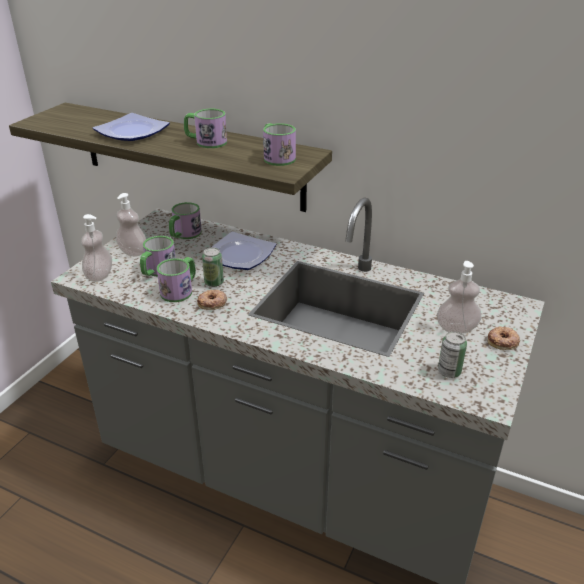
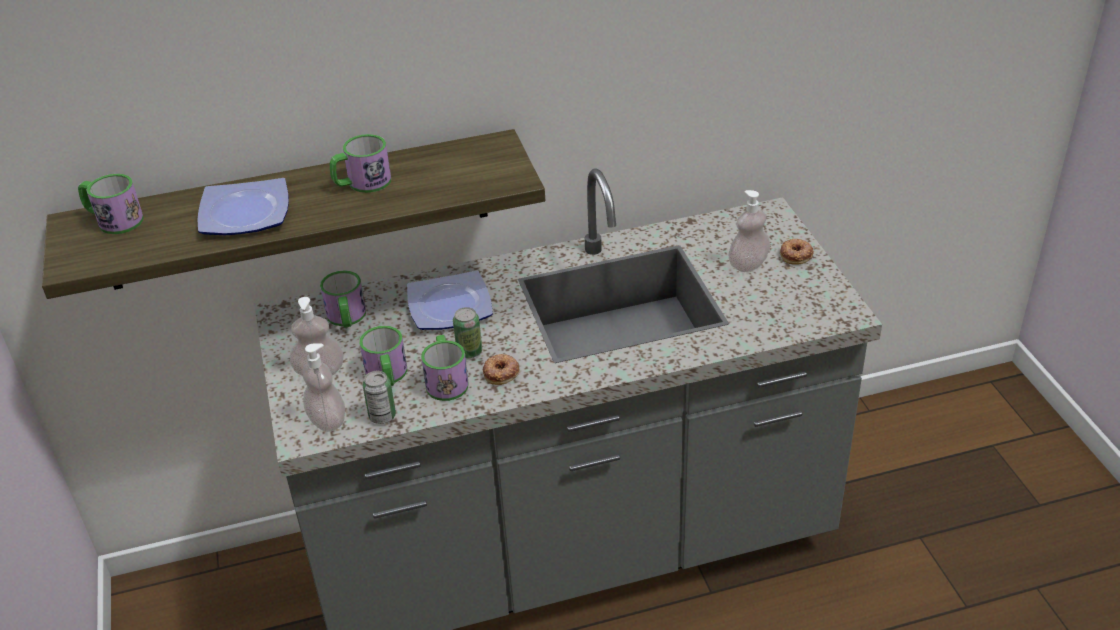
camera: 40 degrees left, 5 degrees up
mug [263,123,296,166] -> mug moved to [78,174,144,234]
can [438,331,467,378] -> can moved to [363,371,396,424]

